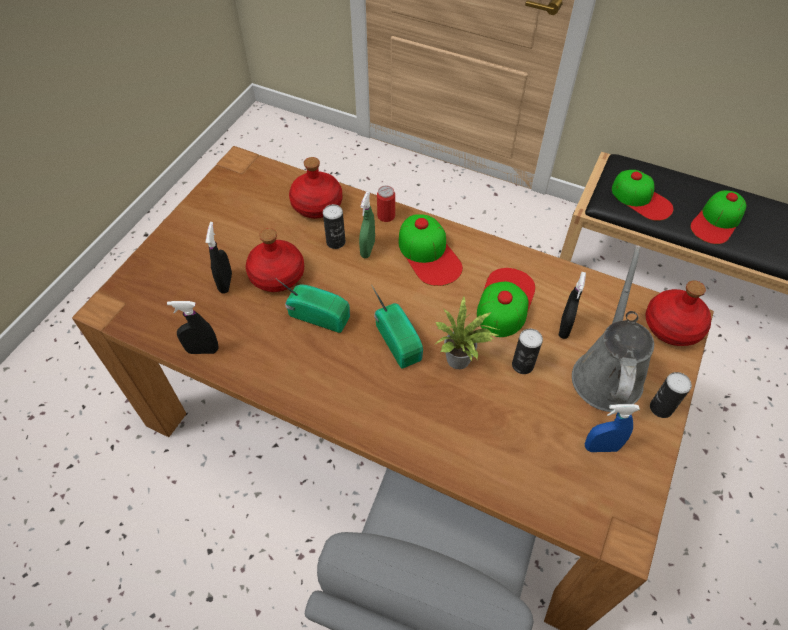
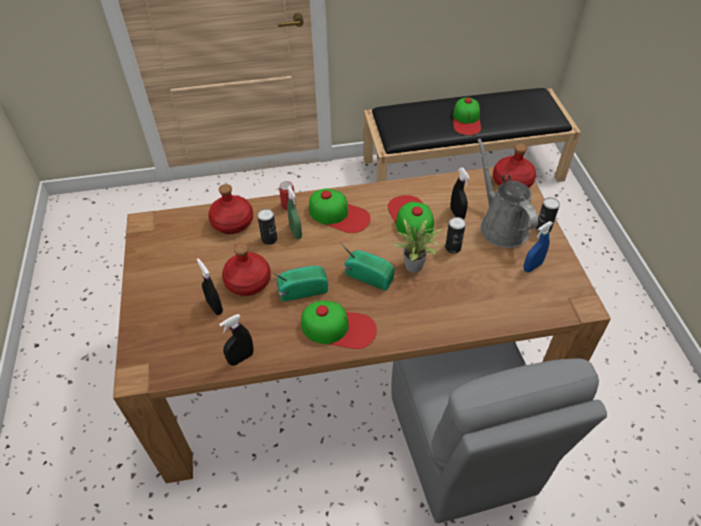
camera: 35 degrees left, 5 degrees down
cap [612,170,673,221] -> cap moved to [301,301,377,349]

